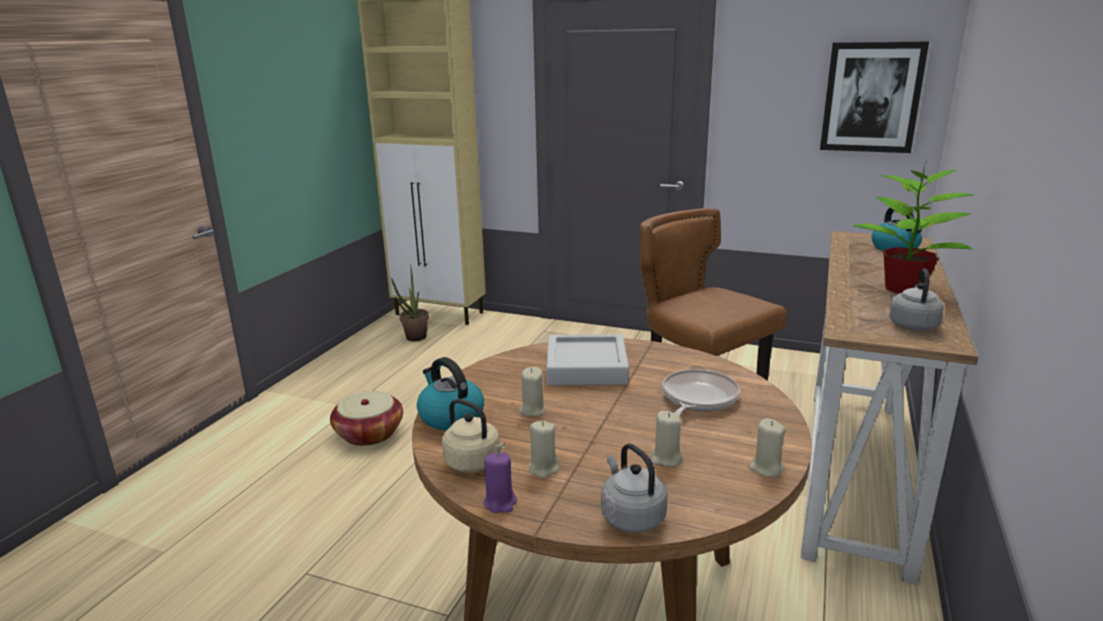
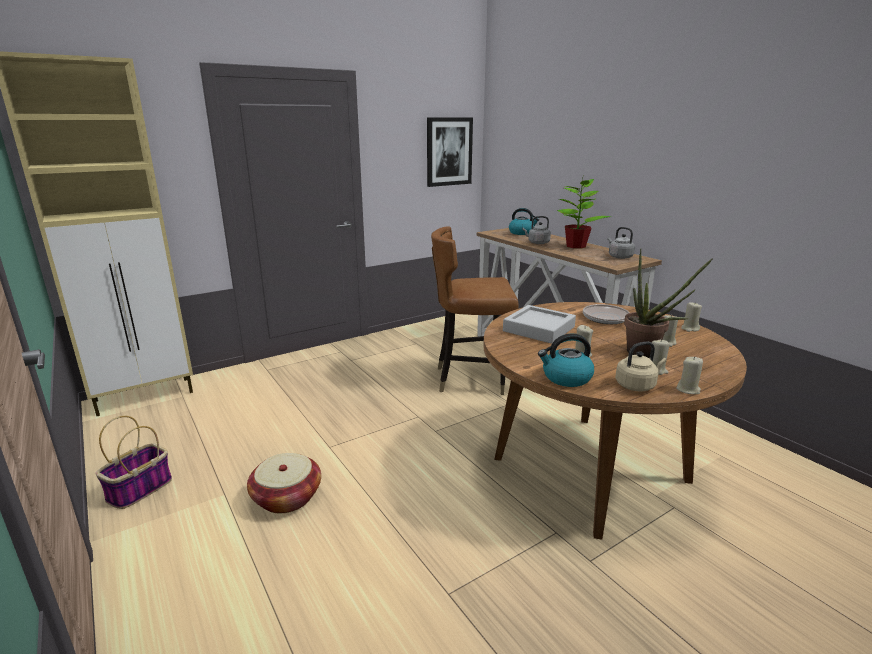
camera: 55 degrees left, 0 degrees up
potted plant [391,265,429,341] -> potted plant moved to [624,249,713,358]
purple candle [483,452,517,513] -> beige candle [676,357,703,394]
grey kettle [601,443,668,533] -> grey kettle moved to [523,216,551,244]
none -> basket [96,416,172,509]

